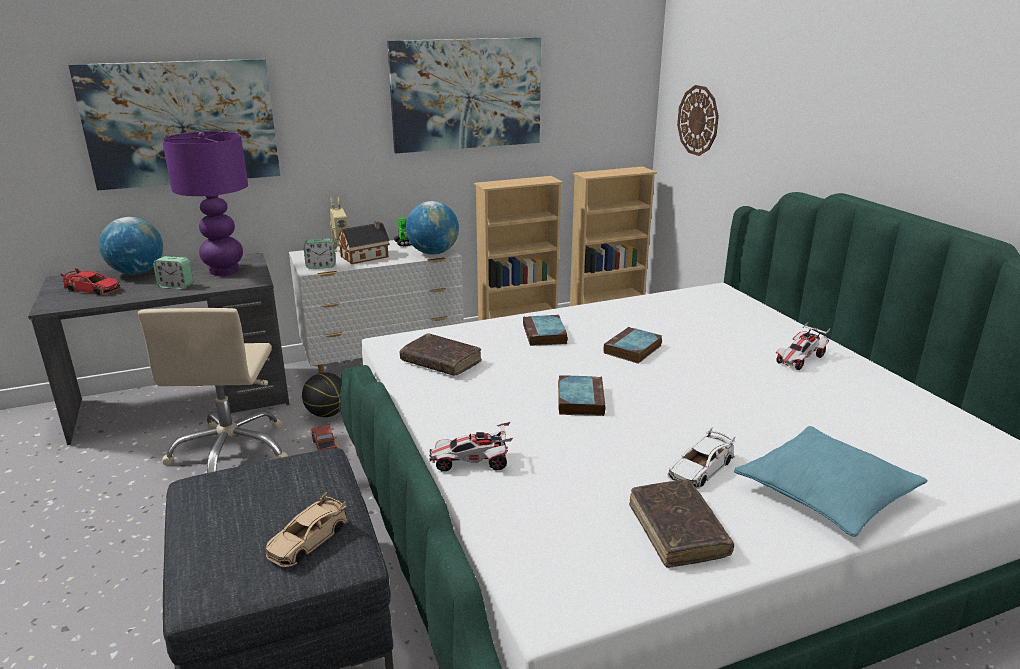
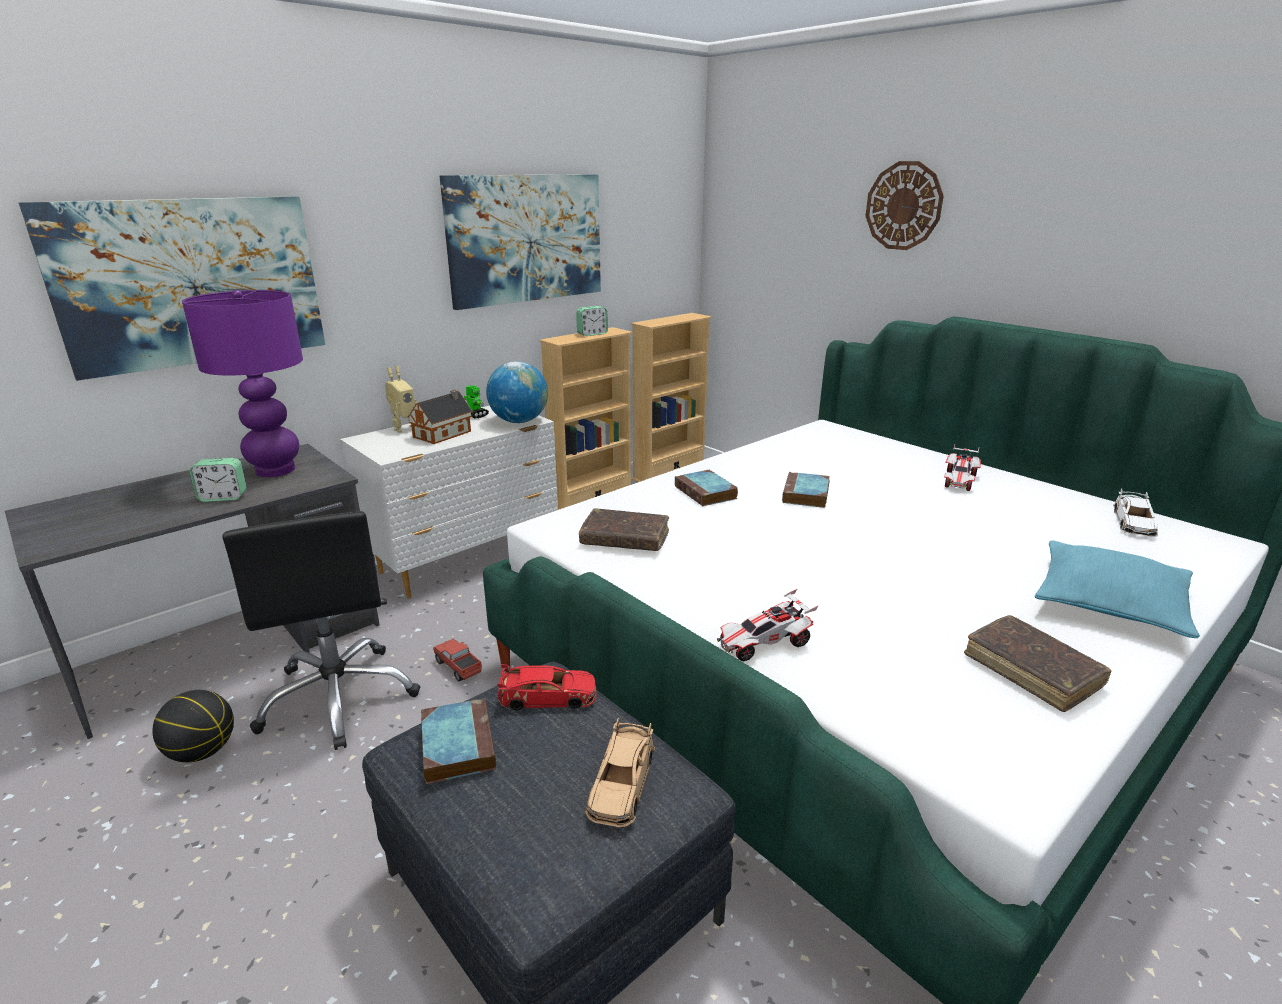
camera: 20 degrees left, 0 degrees up
red toy car [61,268,121,295] -> red toy car moved to [497,664,596,710]
globe [99,217,163,275] -> none
beige office chair [138,308,288,473] -> black office chair [222,511,420,750]
basketball [302,372,341,417] -> basketball moved to [152,690,234,762]
alarm clock [303,238,336,269] -> alarm clock moved to [576,306,608,336]
book [558,375,605,416] -> book moved to [421,698,496,784]
white toy car [667,427,736,489] -> white toy car moved to [1113,489,1158,537]
wall clock [677,85,719,156] -> wall clock moved to [866,161,944,250]

